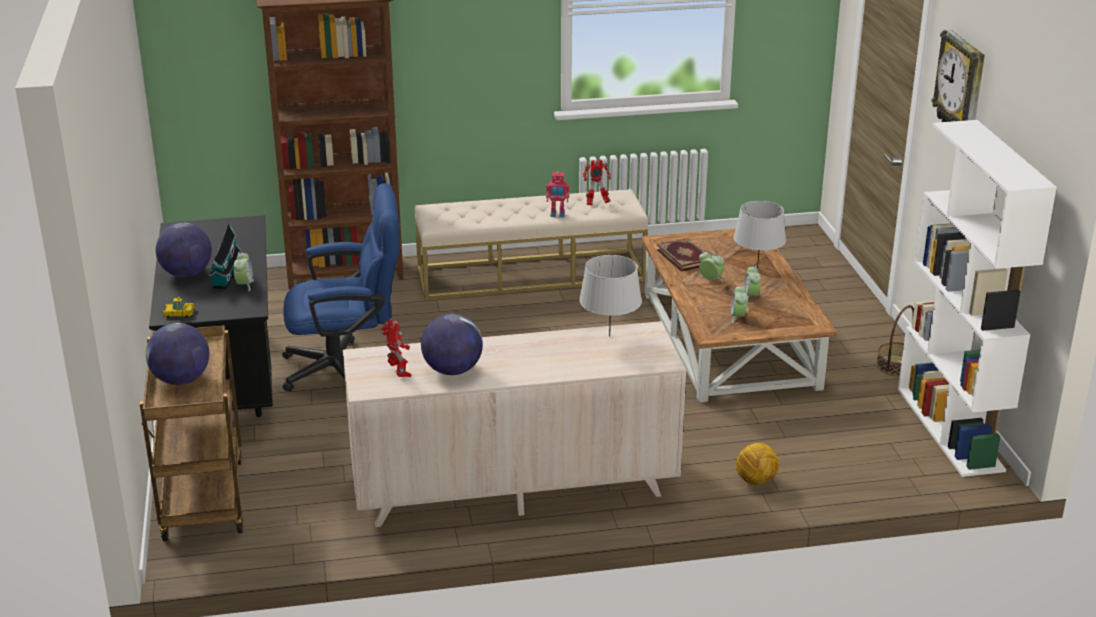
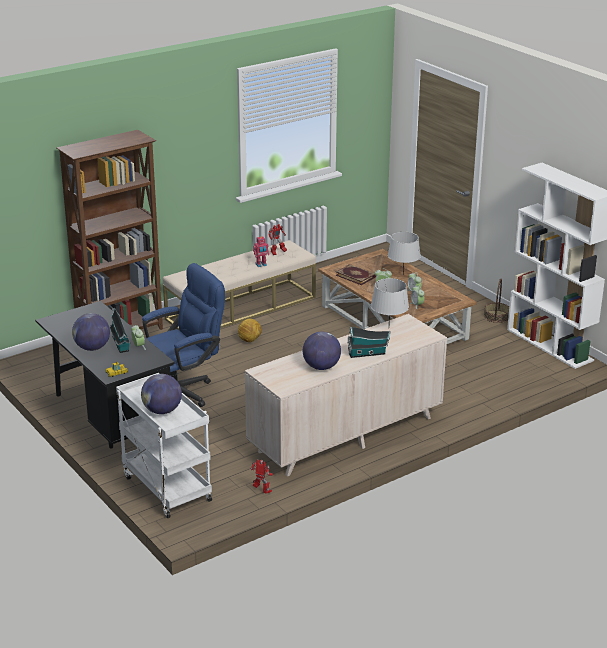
camera: 25 degrees left, 0 degrees up
brown cart [140,325,243,542] -> white cart [116,373,212,518]
toy robot [380,319,411,377] -> toy robot moved to [251,459,273,494]
football [736,443,779,485] -> football moved to [238,319,262,342]
wall clock [932,29,985,122] -> none
none -> toy house [348,327,391,358]

